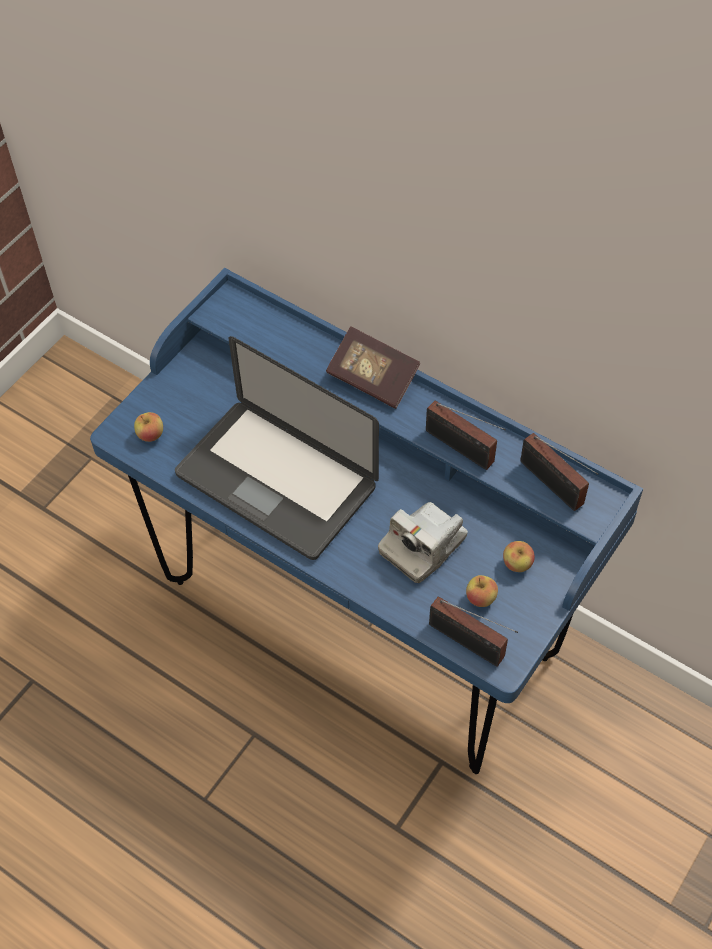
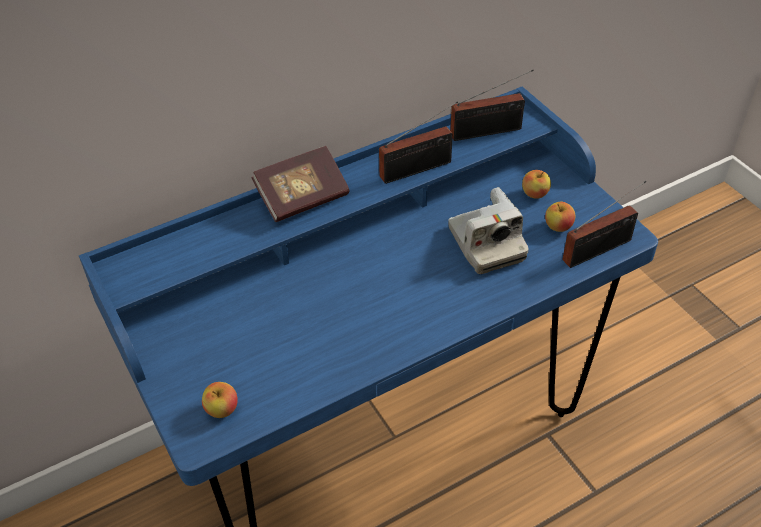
camera: 65 degrees left, 10 degrees down
laptop [175,336,379,560] -> none

